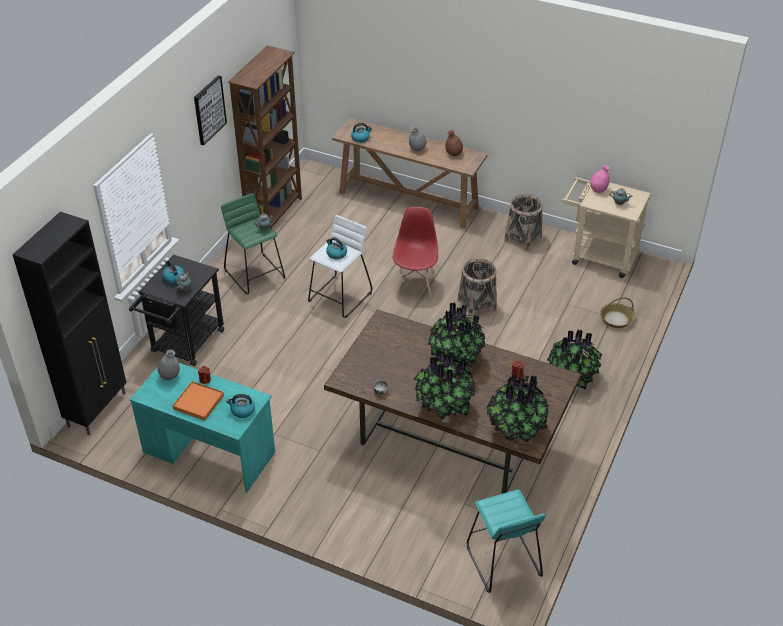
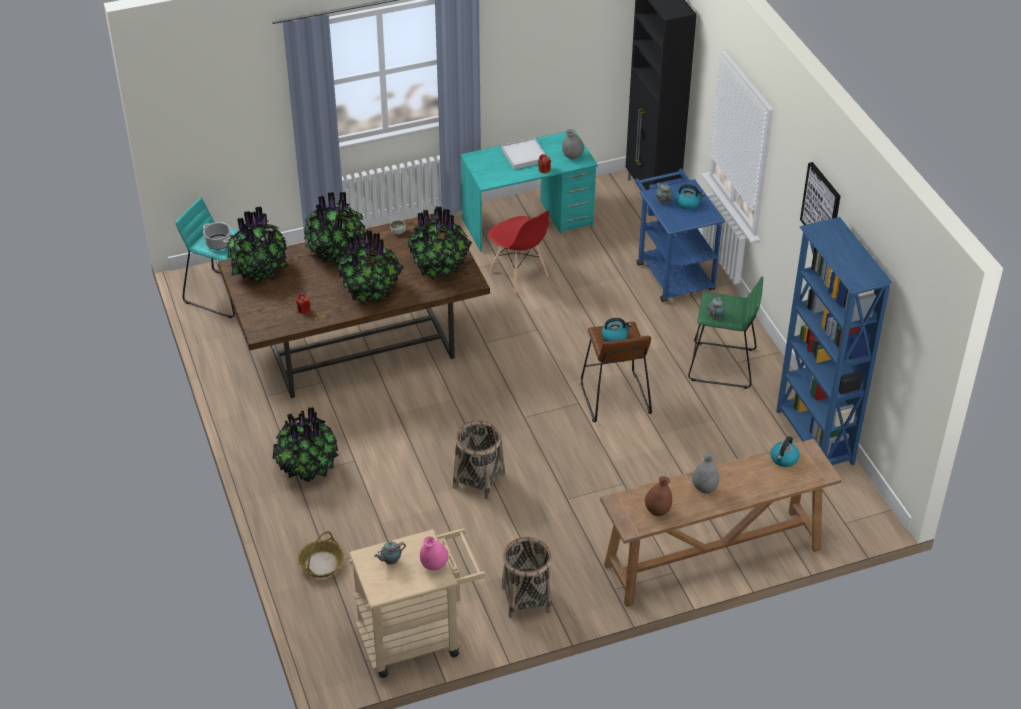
camera: 135 degrees right, 0 degrees up
black cart [129,255,224,366] -> blue cart [635,169,725,302]
orange tray [172,381,224,421] -> white tray [501,138,547,170]
kettle [226,394,255,418] -> none
brown bookcase [228,45,302,228] -> blue bookcase [776,217,893,465]
white stool [308,215,372,318] -> brown stool [581,321,652,422]
red chair [393,207,438,297] -> red chair moved to [488,211,549,293]
none -> cooking pot [203,222,231,250]
none -> potted plant [408,206,472,280]

